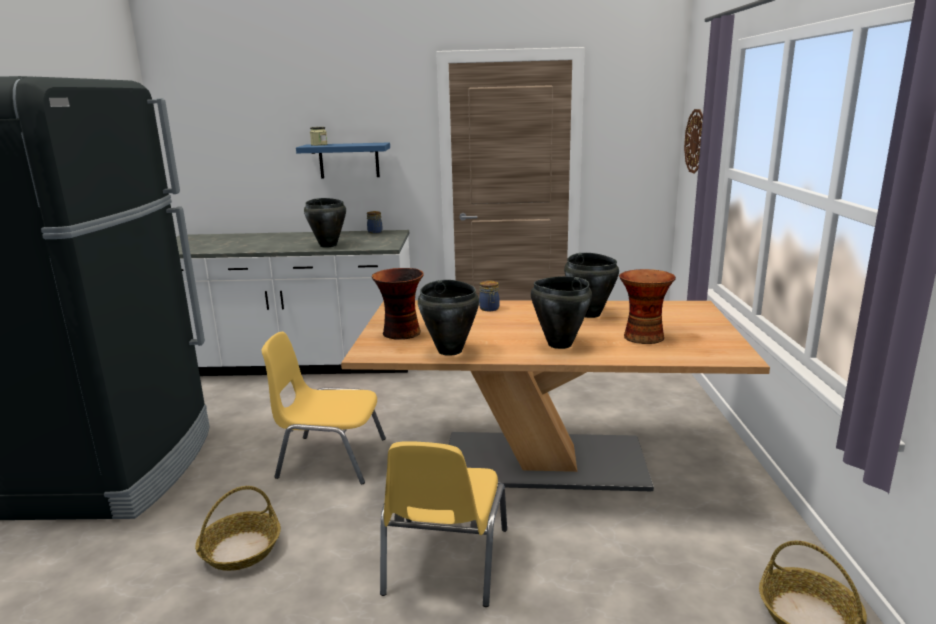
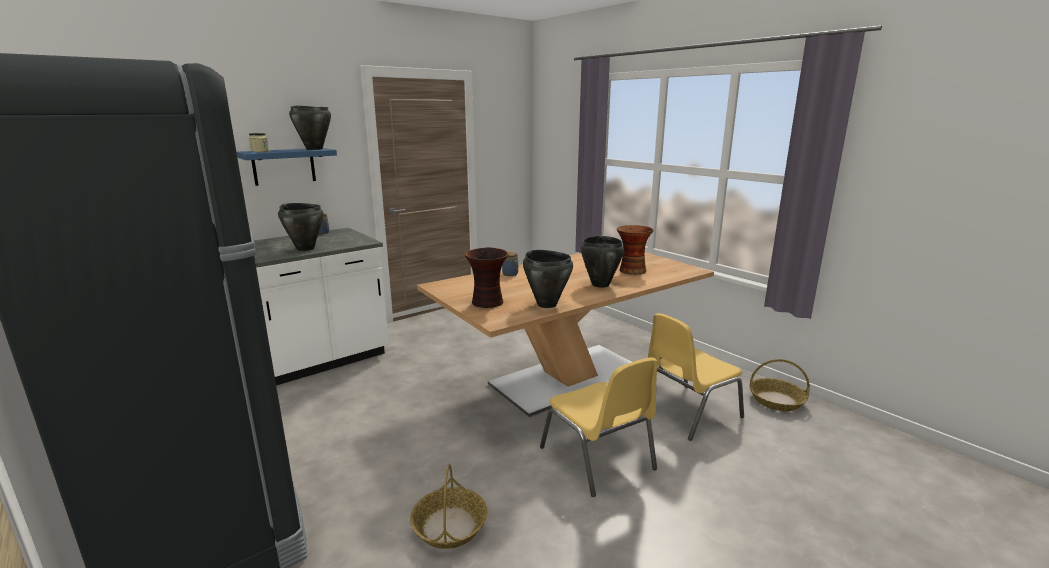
camera: 40 degrees left, 0 degrees up
yellow chair [262,332,386,485] -> yellow chair moved to [648,313,744,441]
black cooking pot [564,253,619,318] -> black cooking pot moved to [289,106,331,150]
wall clock [684,109,703,173] -> none

